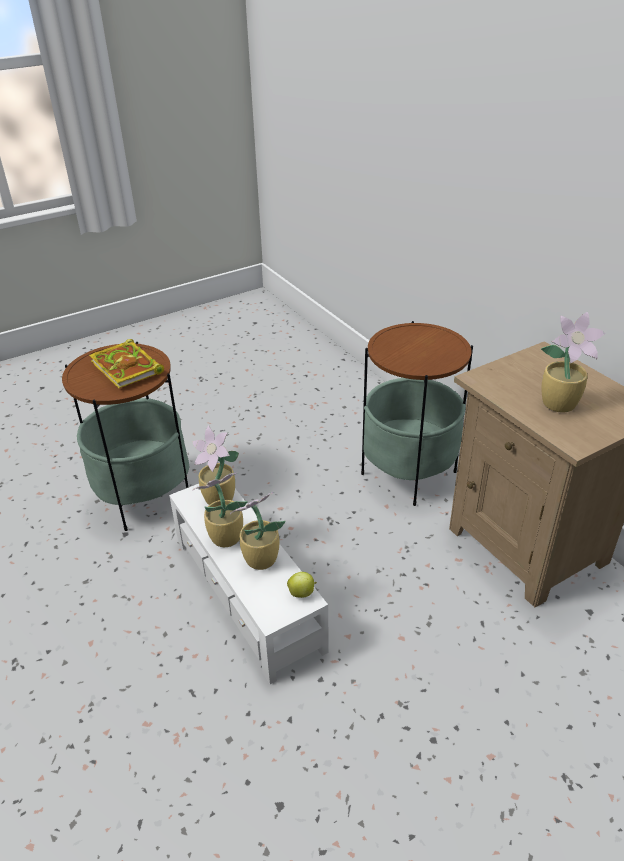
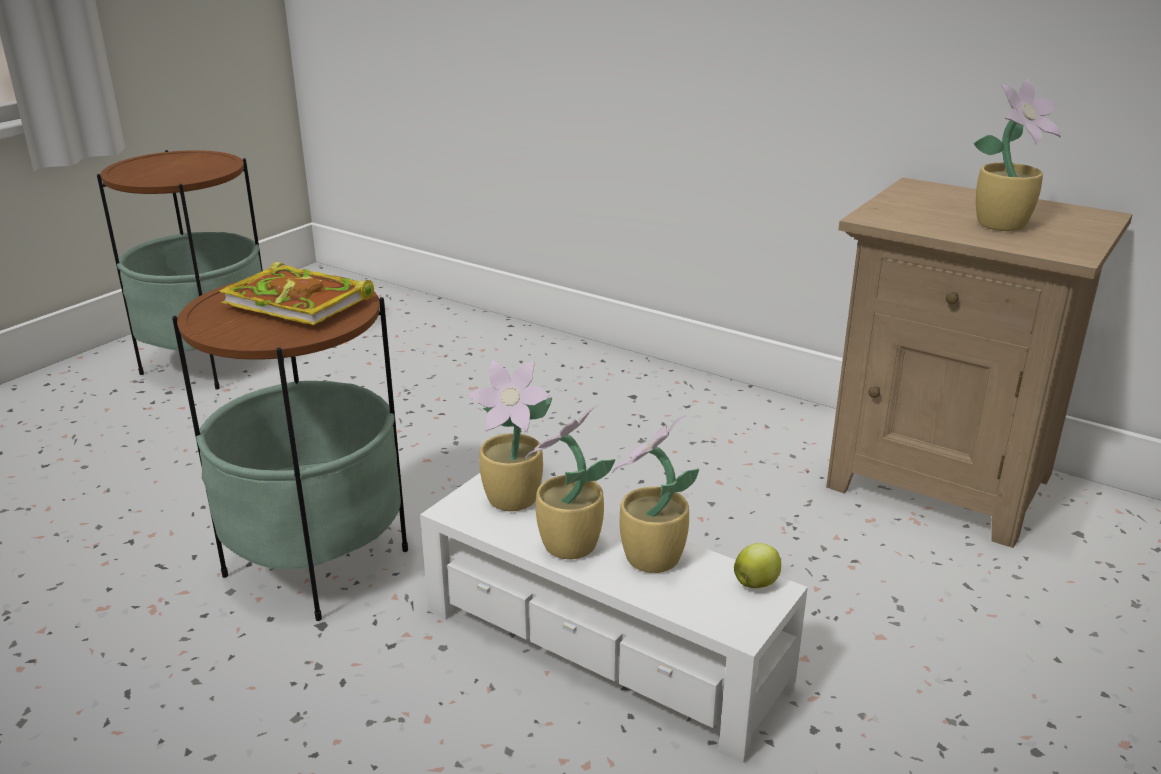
camera: 25 degrees left, 10 degrees down
side table [361,321,473,506] -> side table moved to [97,150,263,390]

